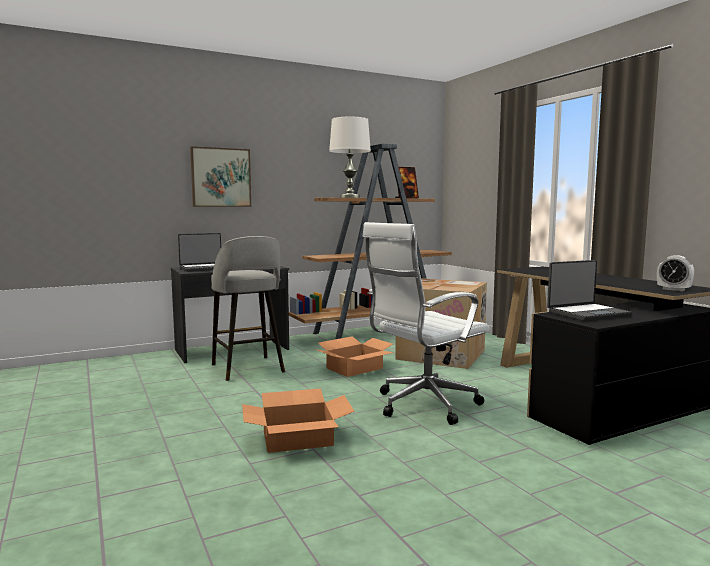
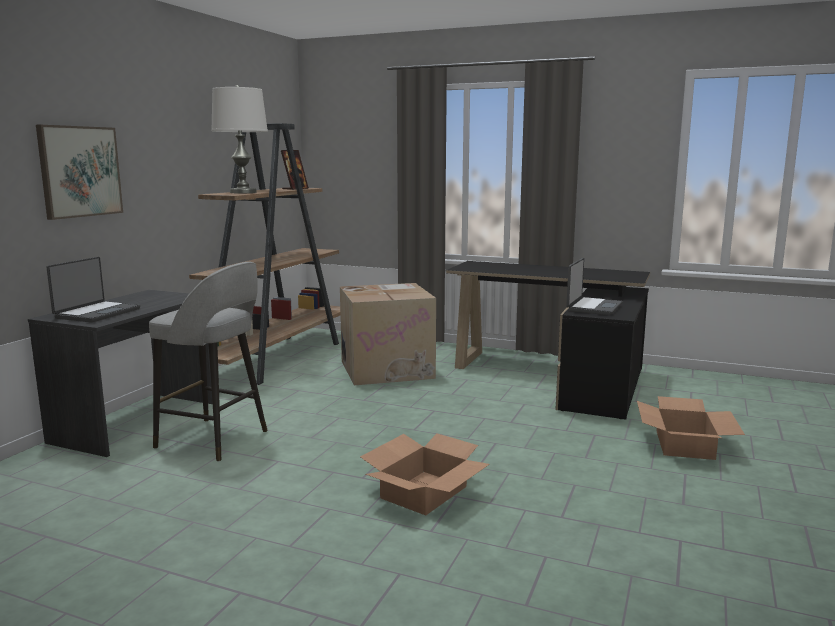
camera: 40 degrees left, 5 degrees up
cardboard box [315,336,394,377] -> cardboard box moved to [637,396,745,460]
white office chair [363,222,490,425] -> none
alarm clock [657,255,694,291] -> none

